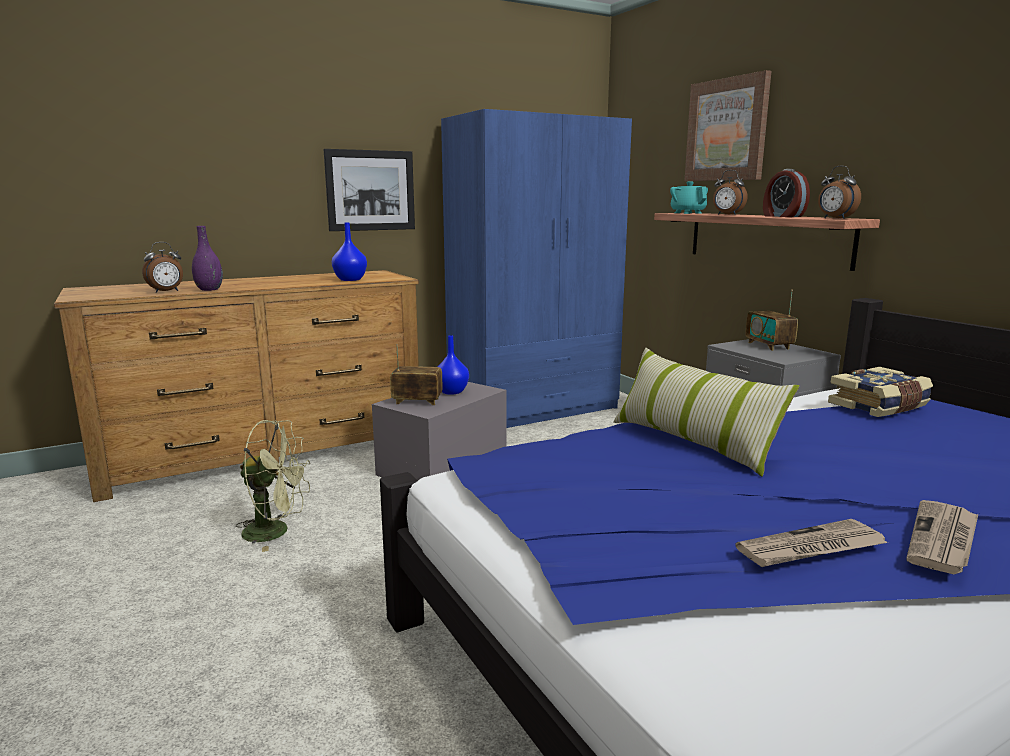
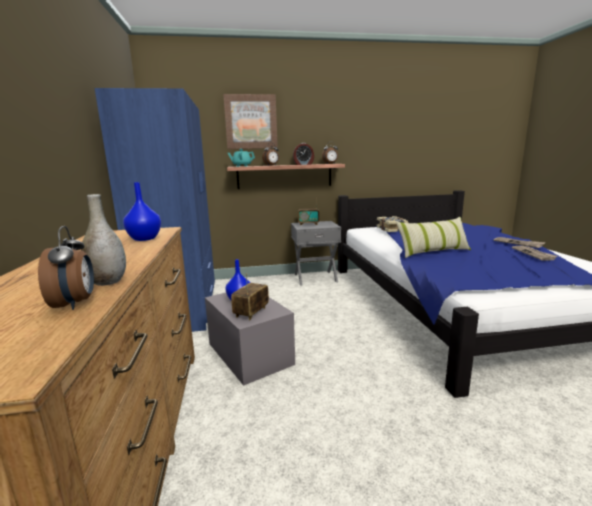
camera: 70 degrees left, 0 degrees up
purple vase [192,226,223,291] -> grey vase [81,194,126,286]
green fan [236,420,310,552] -> none
picture [323,149,415,231] -> none

